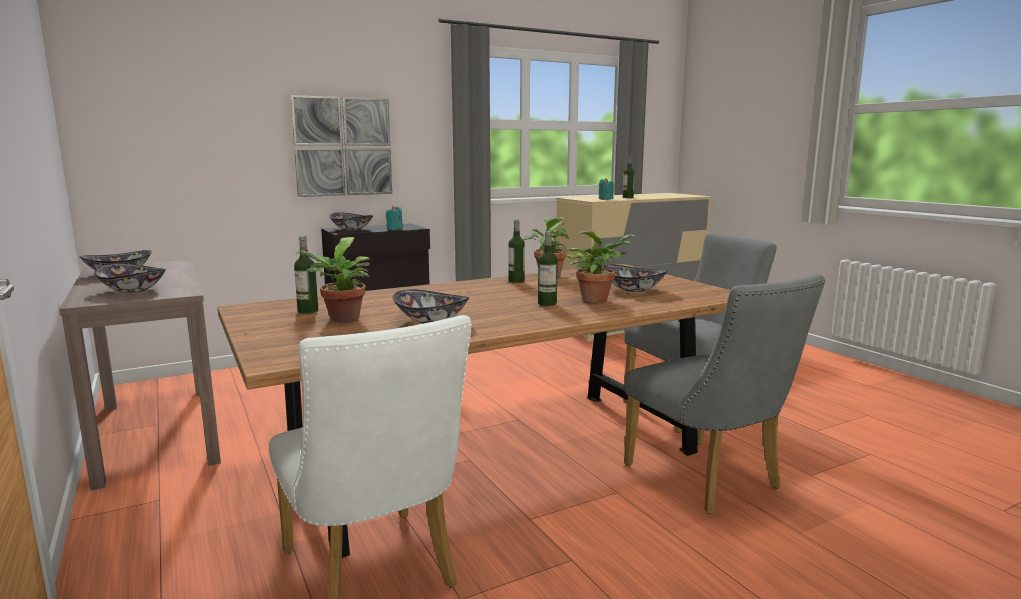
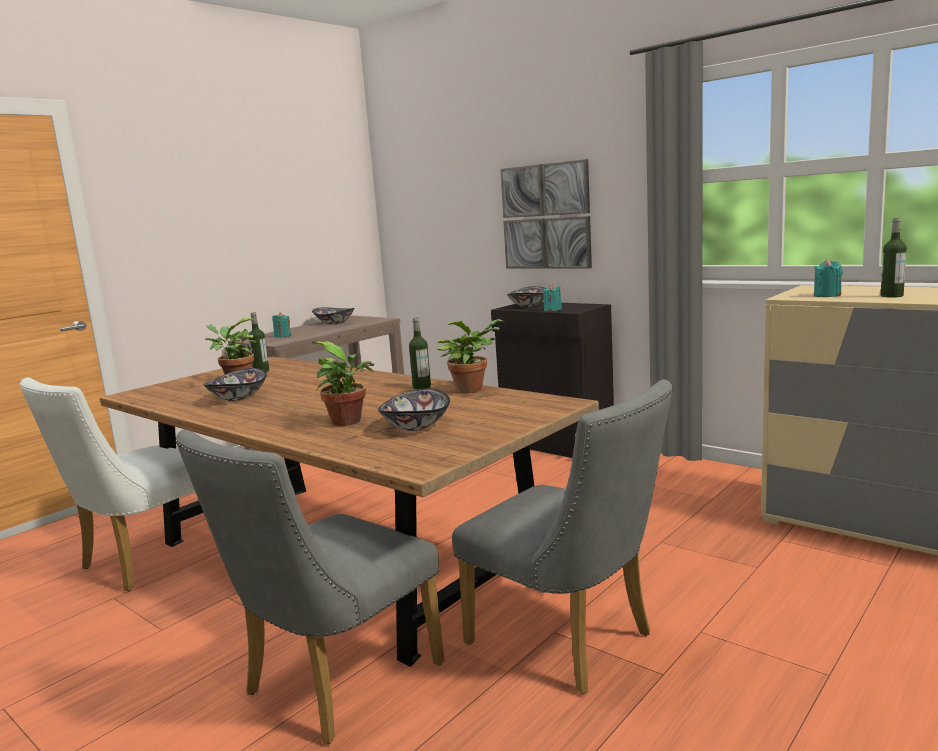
camera: 70 degrees right, 0 degrees up
bowl [94,264,166,293] -> turquoise candle [272,312,291,338]
bottle [538,232,558,306] -> none

